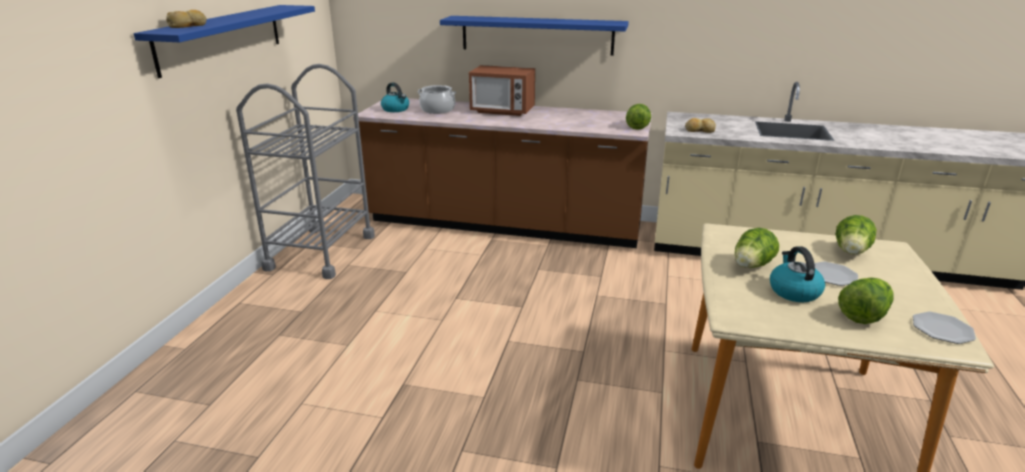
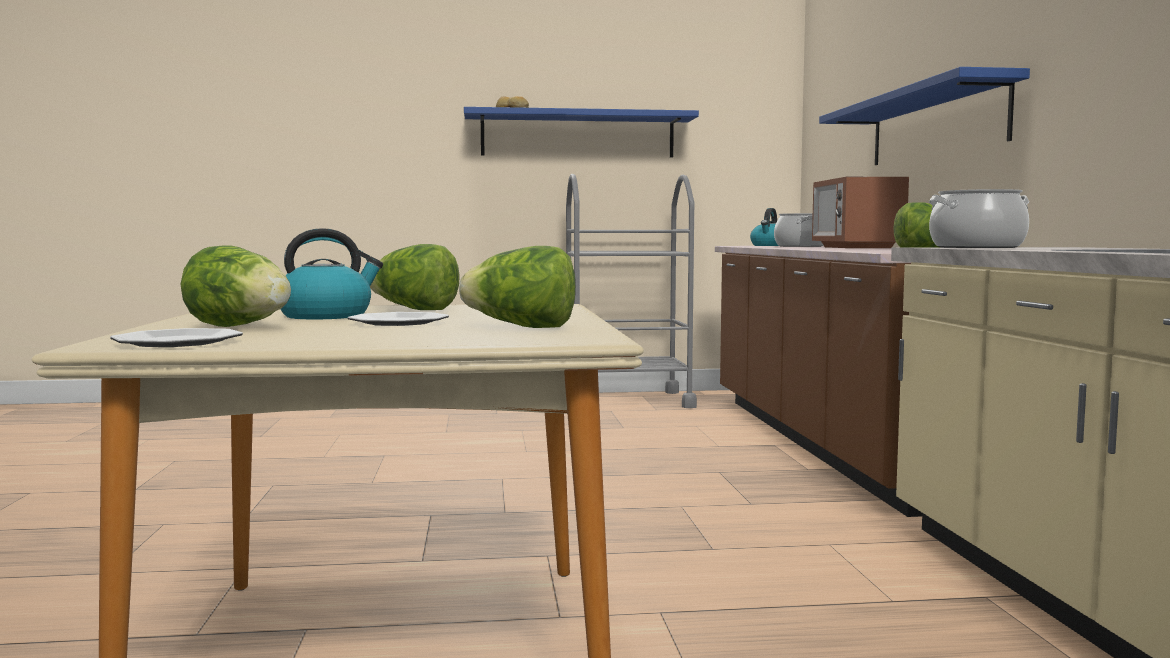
camera: 70 degrees right, 20 degrees down
bread [685,118,716,133] -> cooking pot [929,189,1029,248]

